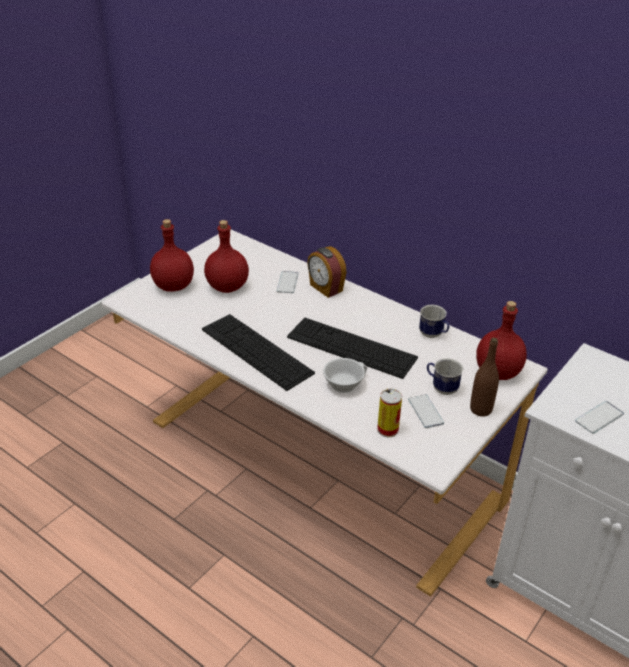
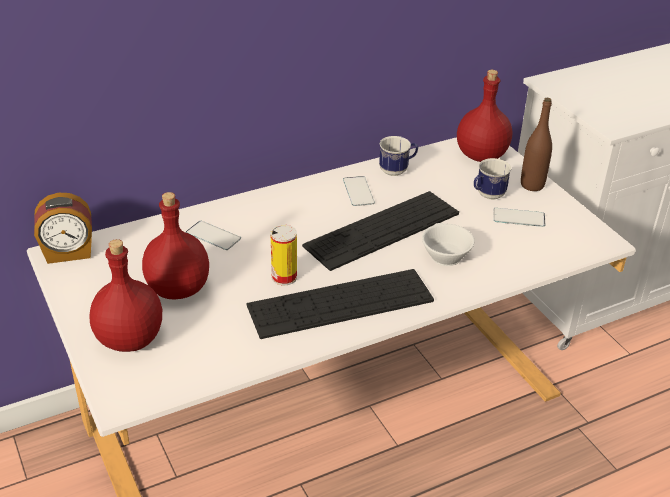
camera: 65 degrees left, 0 degrees up
alarm clock [307,246,347,298] -> alarm clock moved to [34,193,92,264]
can [377,388,402,437] -> can moved to [270,225,297,285]
phone [575,401,624,434] -> phone moved to [343,176,375,206]

